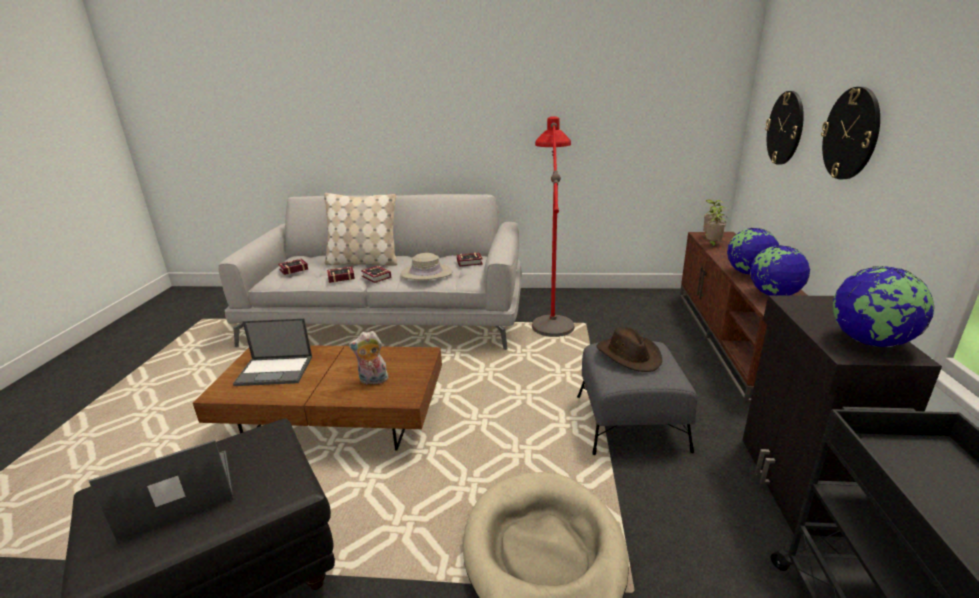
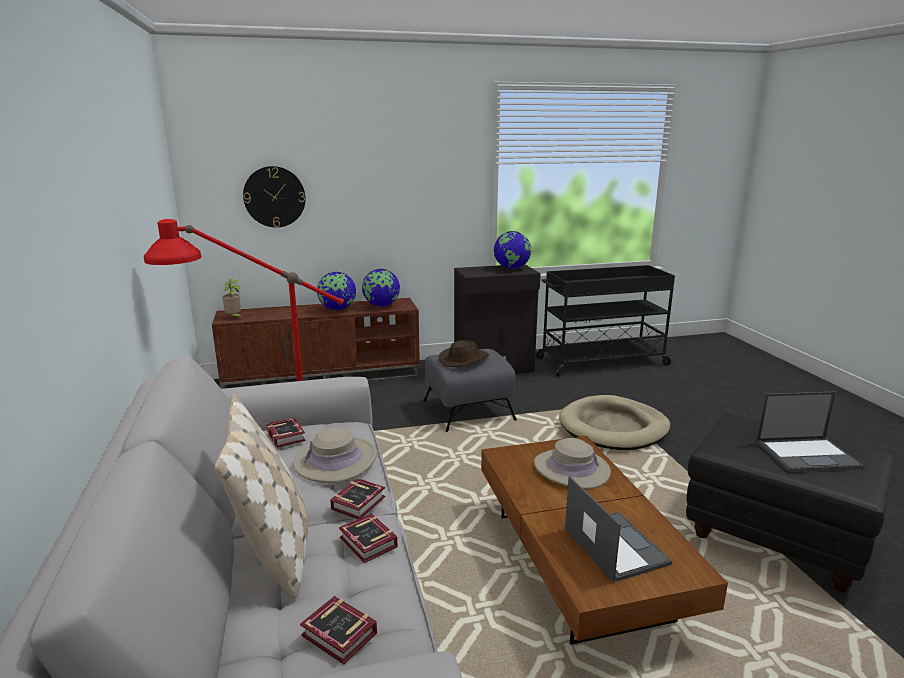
camera: 110 degrees left, 5 degrees down
laptop [89,440,234,542] -> laptop turned 45 degrees counterclockwise [756,392,864,472]
plush toy [349,331,388,385] -> beige hat [534,438,611,489]
potted plant [706,206,728,248] -> none
wall clock [821,87,880,179] -> none

